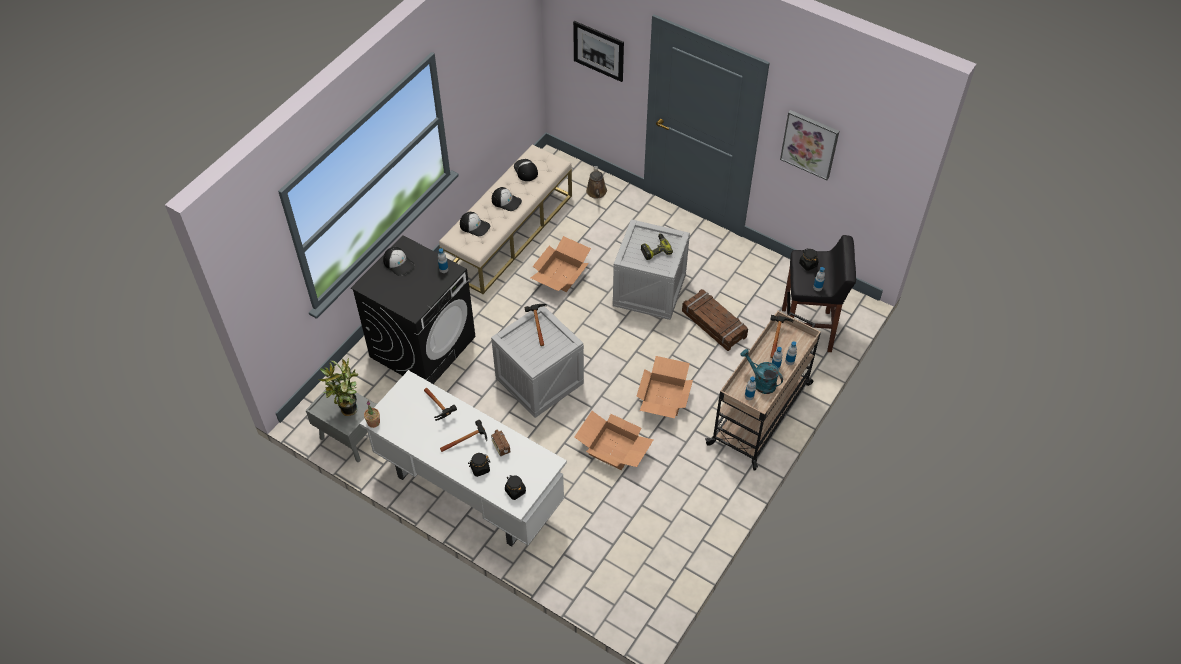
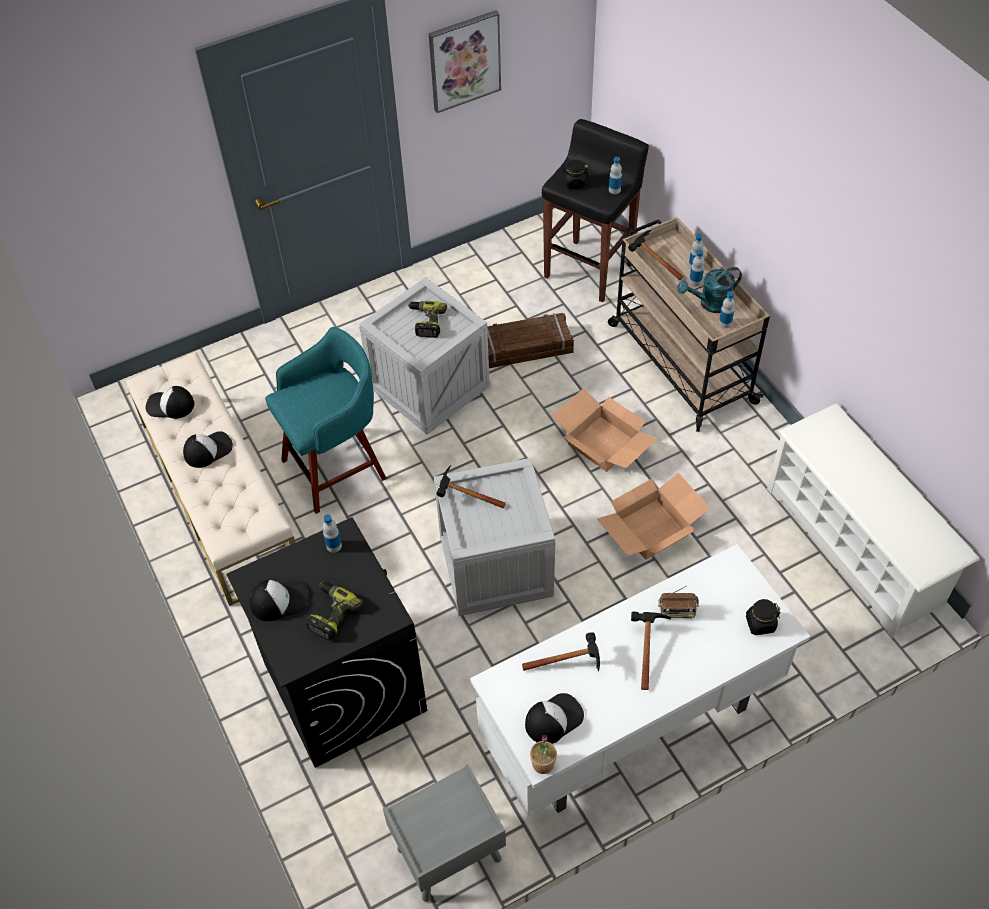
camera: 60 degrees left, 0 degrees up
potted plant [319,358,359,416] -> none
cap [460,212,490,236] -> cap moved to [525,693,584,744]
black jar [469,453,490,477] -> none
cardboard box [531,236,591,292] -> turquoise stool [265,327,387,514]
picture [573,21,624,82] -> none
brown watering can [586,166,607,199] -> none
none -> power drill [306,582,363,641]
none -> white shoe rack [767,403,979,638]

